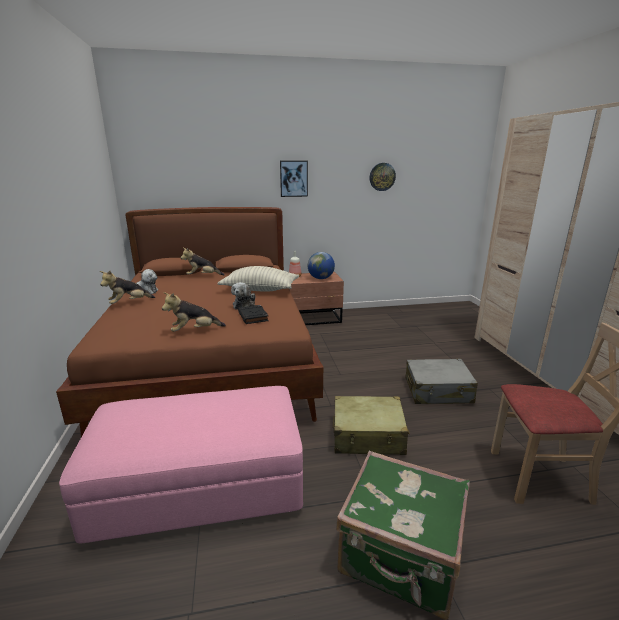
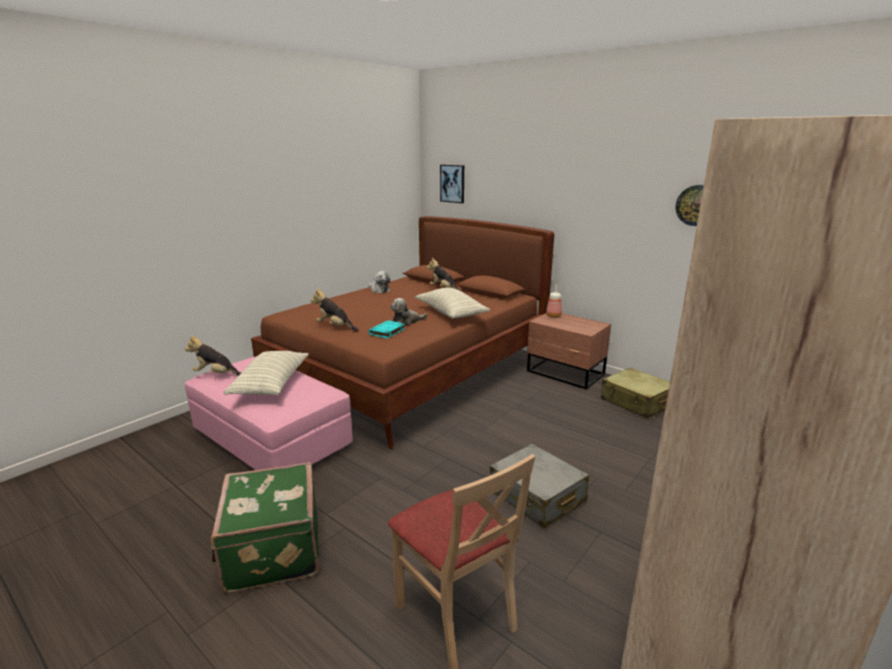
camera: 50 degrees right, 0 degrees up
plush toy [100,271,155,304] -> plush toy moved to [185,335,241,376]
black book [238,305,269,324] -> turquoise book [369,320,405,338]
picture [280,161,308,197] -> picture moved to [440,165,464,203]
globe [308,252,335,279] -> none
beige suitcase [333,396,410,455] -> beige suitcase moved to [601,368,670,418]
none -> pillow [224,351,309,395]

